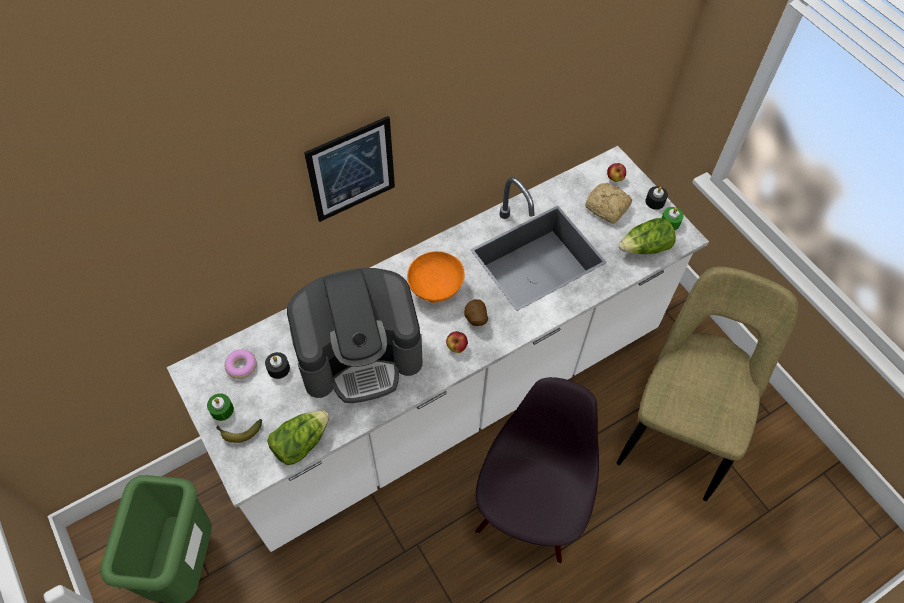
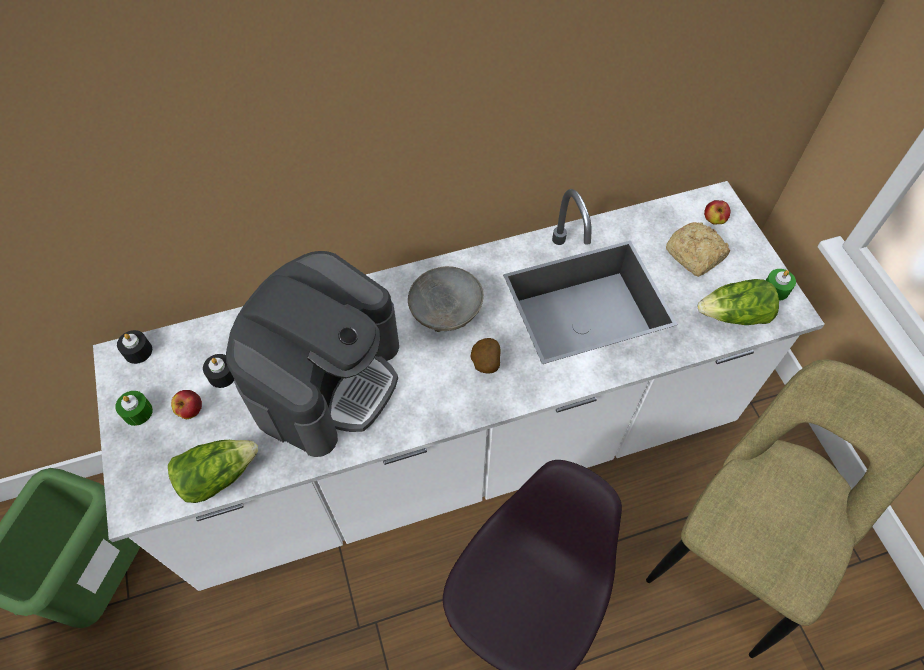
camera: 15 degrees right, 0 degrees up
banana [216,419,262,443] -> none
donut [225,350,257,379] -> none
coffee machine [287,268,423,403] -> coffee machine turned 60 degrees counterclockwise [226,251,399,457]
picture [304,116,395,222] -> none
orange bowl [407,251,465,303] -> grey bowl [408,266,484,332]
apple [446,331,468,353] -> apple moved to [171,390,202,419]
black candle [646,186,668,210] -> black candle moved to [117,330,152,364]

